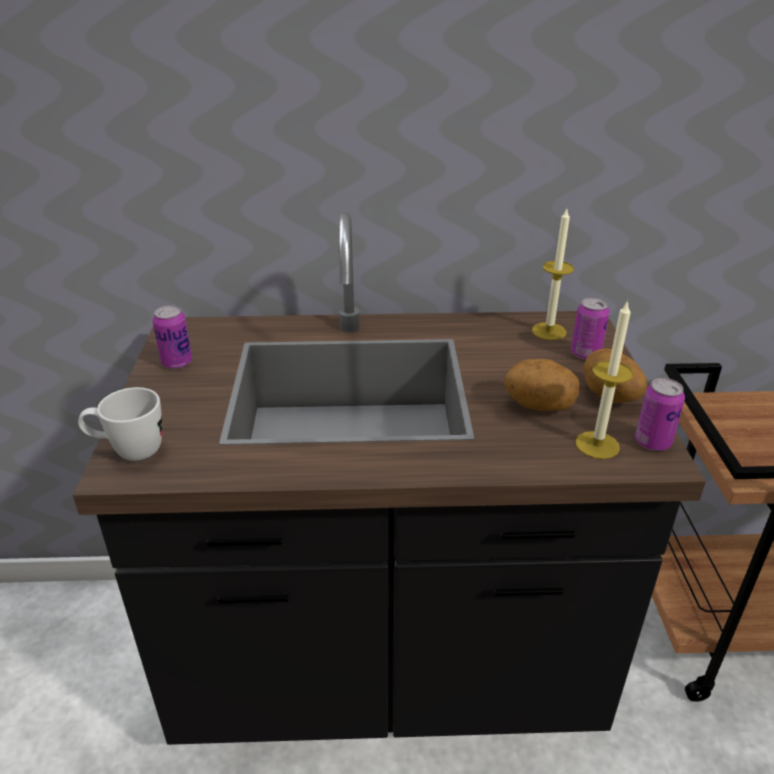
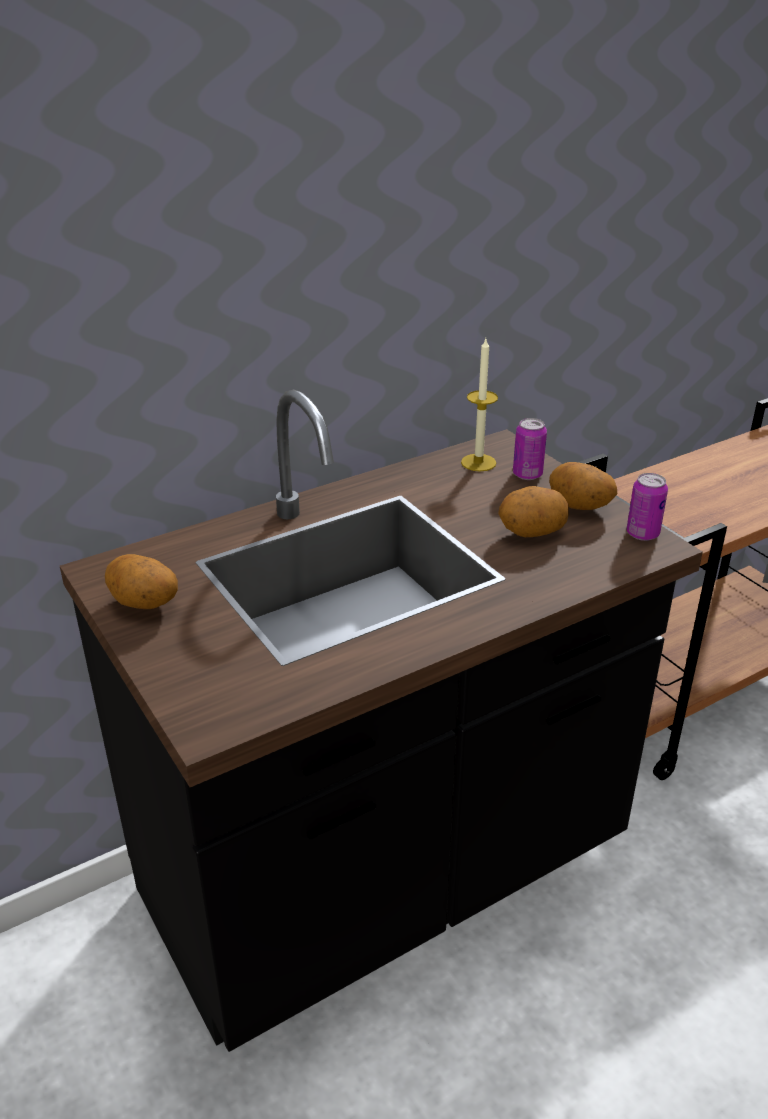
camera: 30 degrees left, 0 degrees up
white mug [78,387,162,461] -> none
can [152,305,192,369] -> potato [105,554,178,609]
candle [576,300,633,459] -> none

